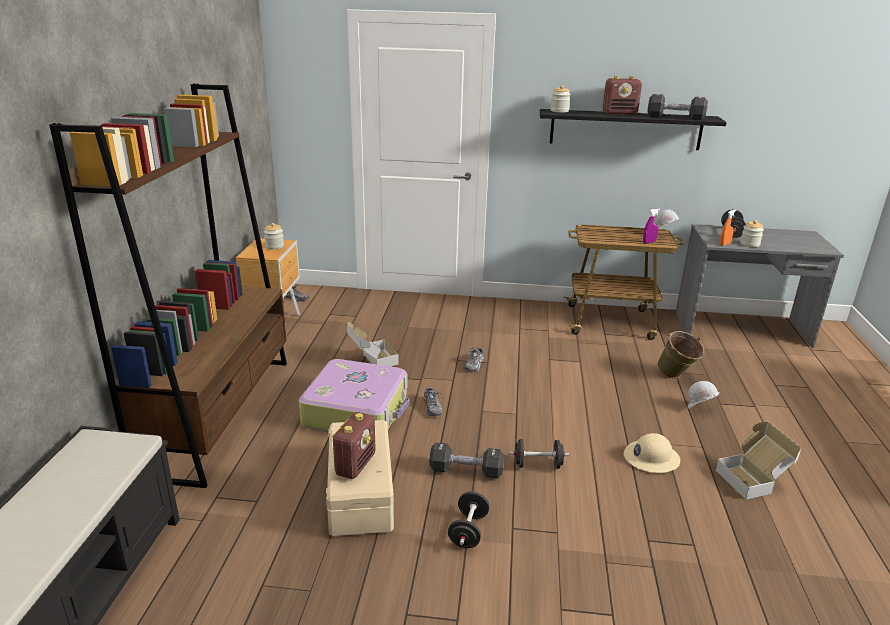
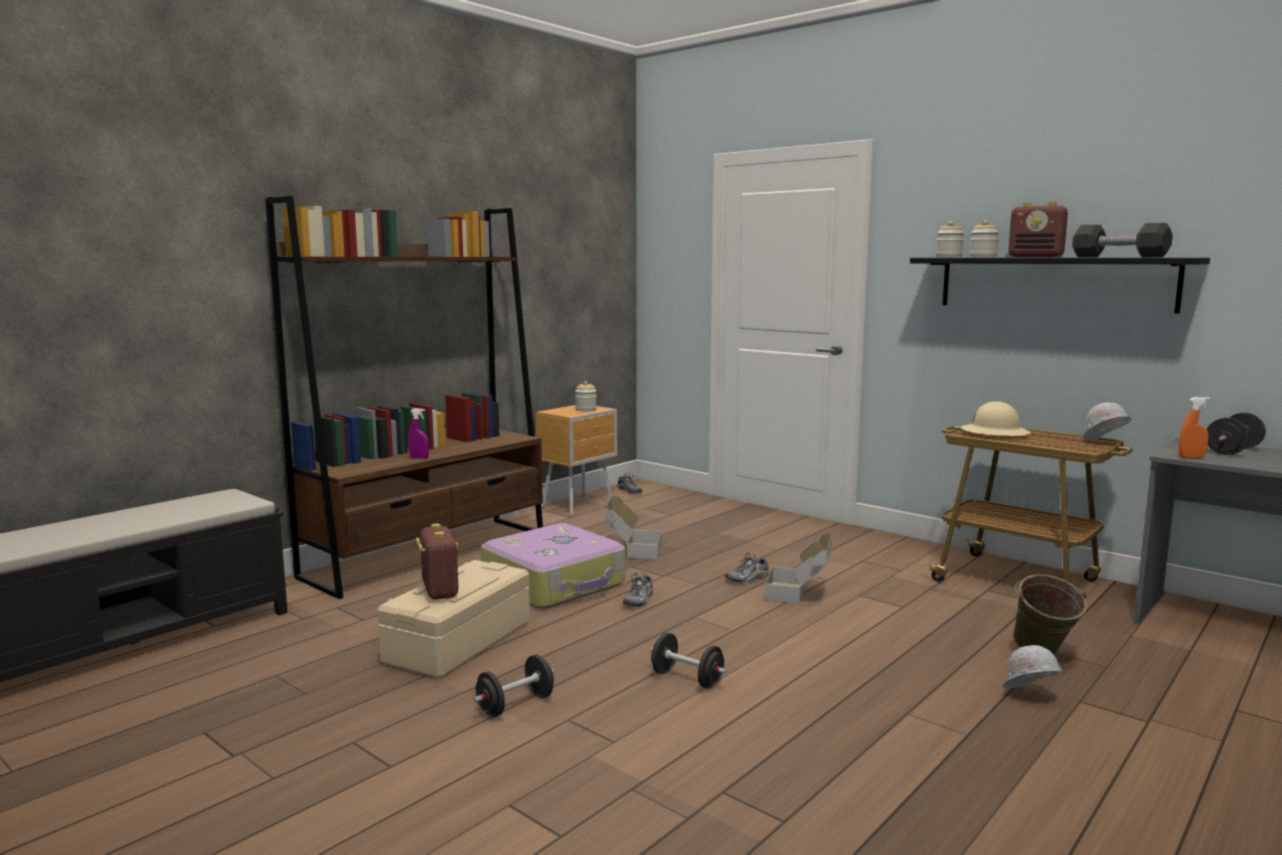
camera: 35 degrees right, 15 degrees down
radio [332,412,376,479] -> radio turned 75 degrees counterclockwise [416,524,459,600]
black dumbbell [429,442,504,478] -> none
beige hard hat [624,433,680,473] -> beige hard hat moved to [961,401,1031,436]
purple spray bottle [643,209,660,243] -> purple spray bottle moved to [408,408,429,459]
cardboard box [716,422,801,500] -> cardboard box moved to [765,533,832,604]
jar [740,220,764,247] -> jar moved to [969,220,999,257]

